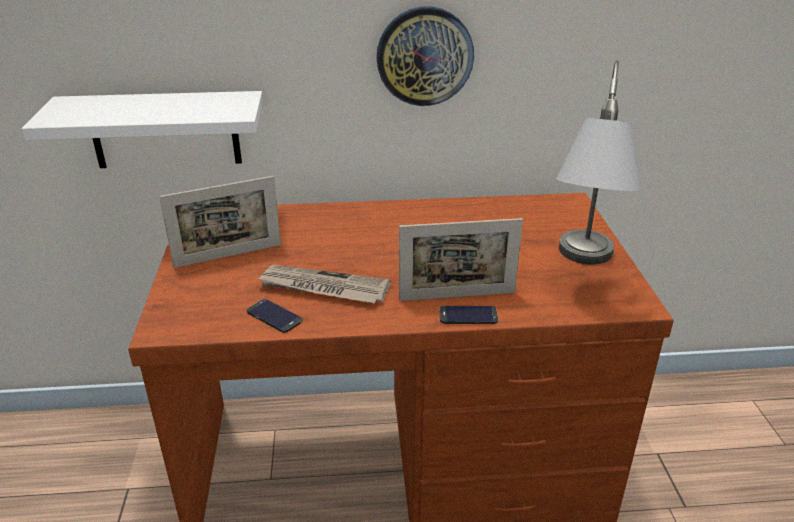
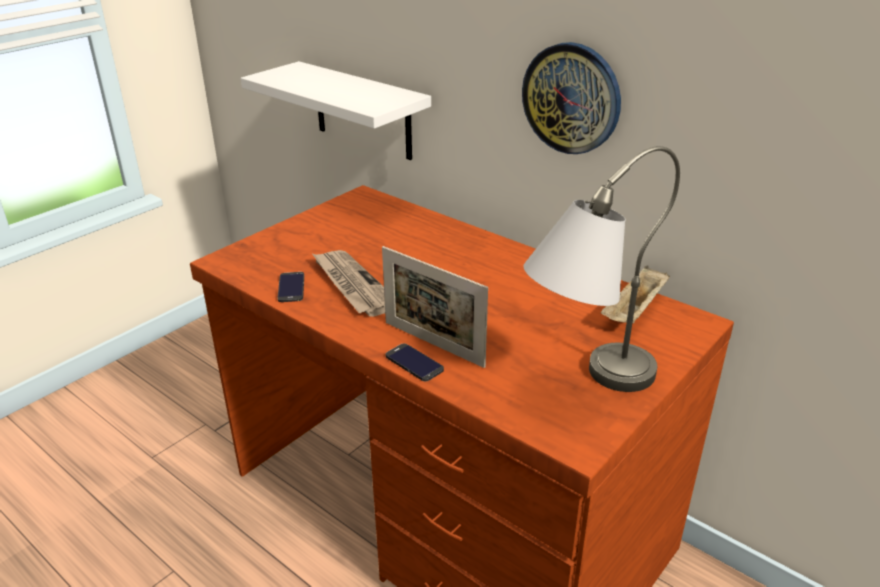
camera: 45 degrees right, 0 degrees up
picture frame [159,176,281,268] -> none
none -> beige tray [601,266,670,323]

